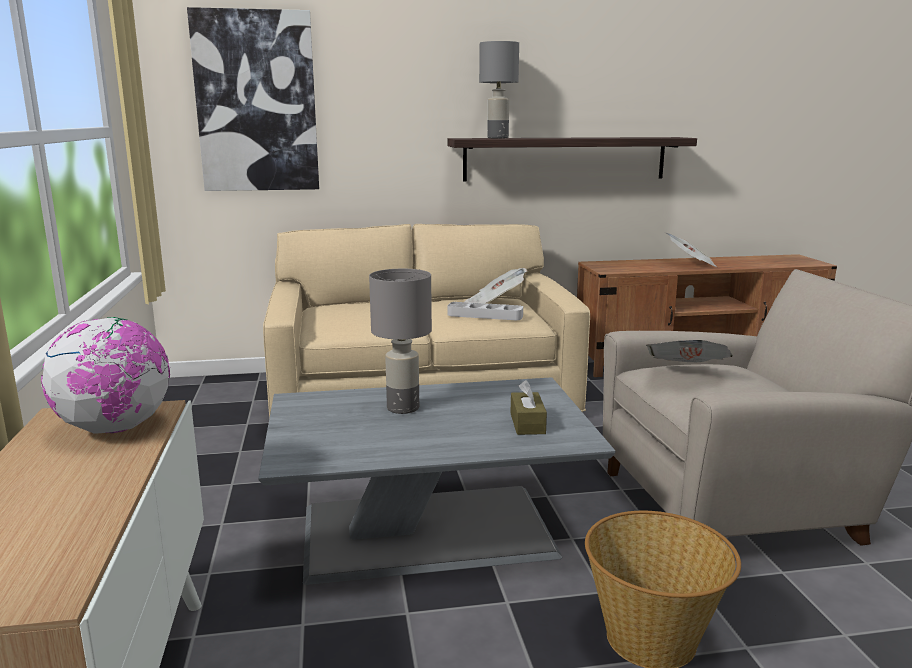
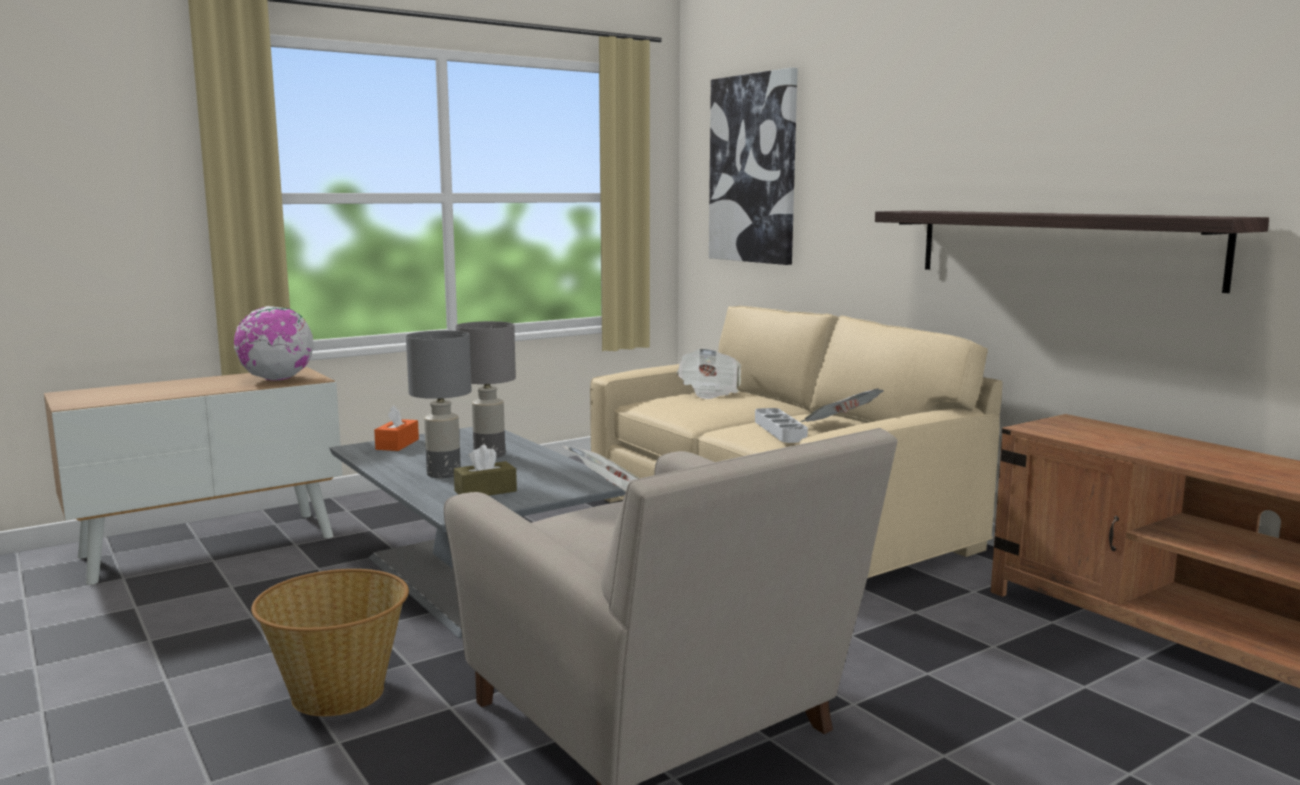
camera: 65 degrees right, 5 degrees down
grey table lamp [479,41,519,138] -> grey table lamp moved to [406,330,472,478]
newspaper [665,232,717,267] -> newspaper moved to [677,348,741,399]
none -> orange tissue box [374,405,419,451]

